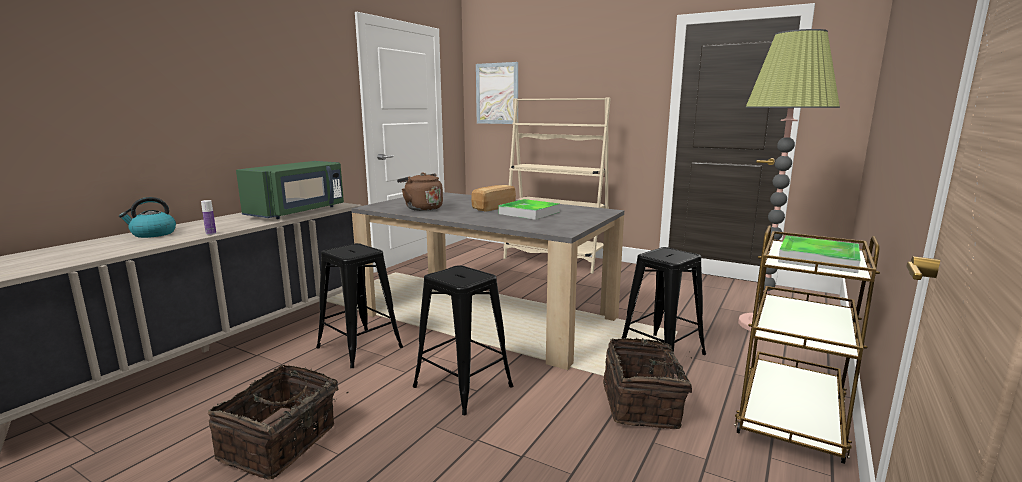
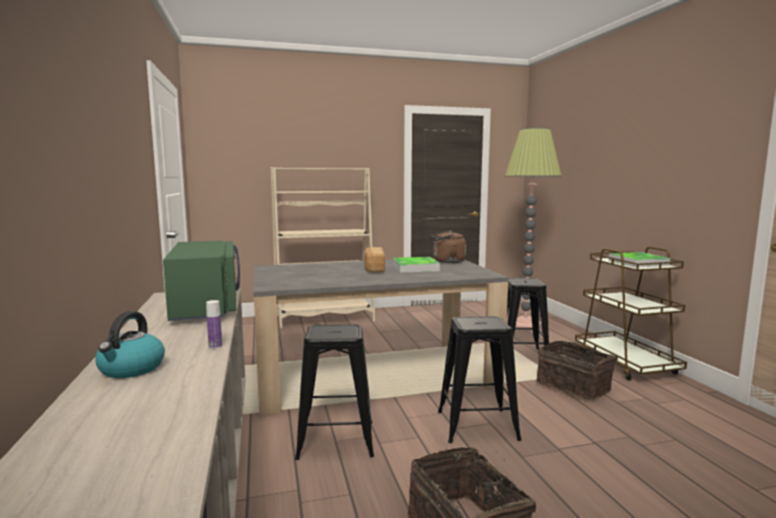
camera: 45 degrees left, 5 degrees down
brown kettle [397,172,443,211] -> brown kettle moved to [430,231,466,263]
picture [476,62,518,124] -> none

